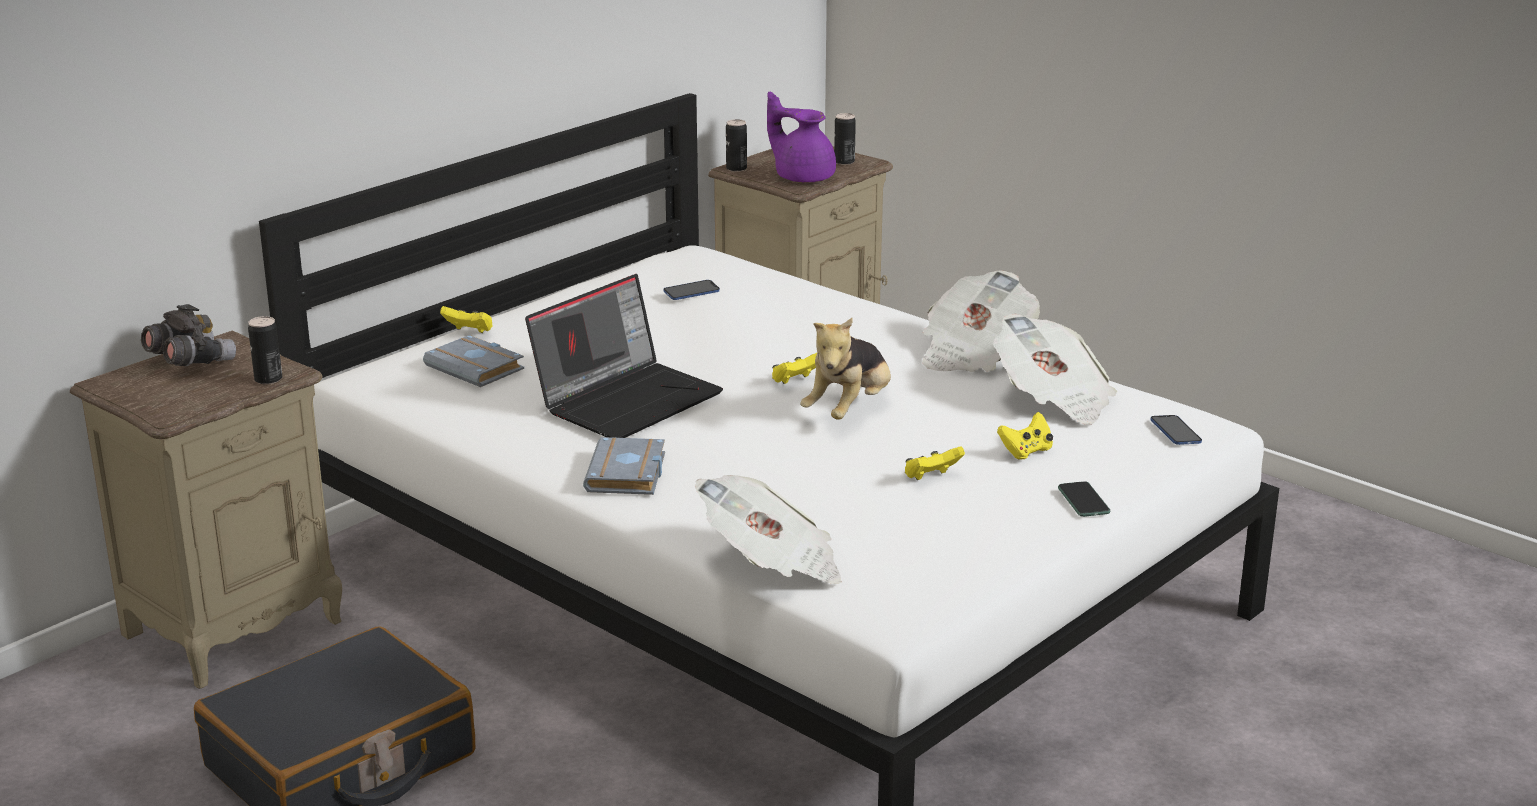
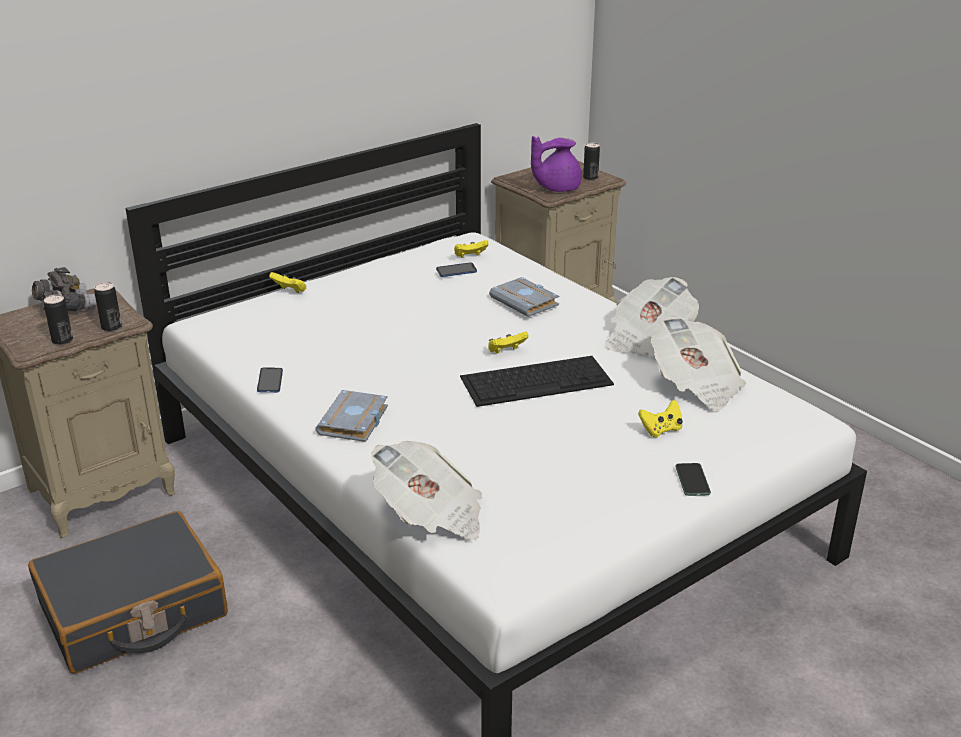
camera: 10 degrees right, 5 degrees up
grey book [423,335,524,387] -> grey book moved to [489,277,559,317]
laptop [525,274,723,438] -> none
can [726,119,747,172] -> can moved to [44,295,73,345]
purple teapot [767,92,836,183] -> purple teapot turned 75 degrees counterclockwise [531,136,582,192]
plush toy [800,318,891,420] -> keyboard [460,356,614,407]
yellow game controller [905,446,965,480] -> yellow game controller moved to [454,240,489,258]
phone [1150,415,1202,445] -> phone moved to [257,367,283,393]

